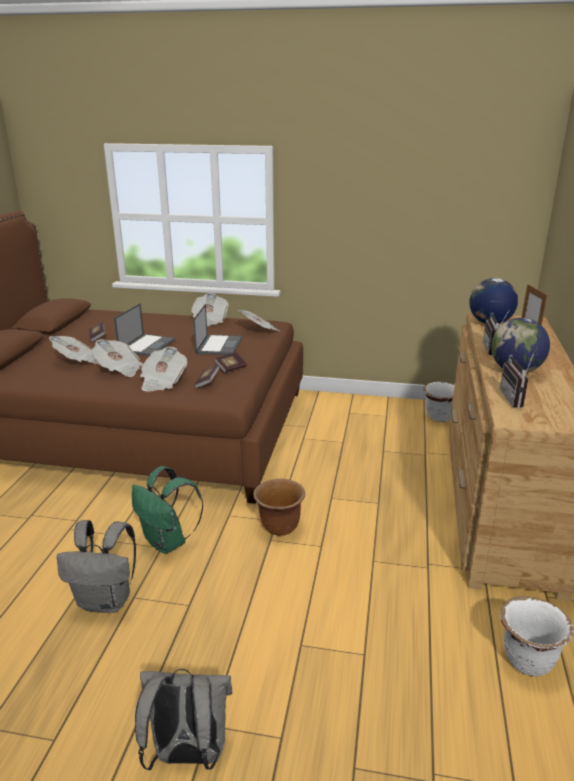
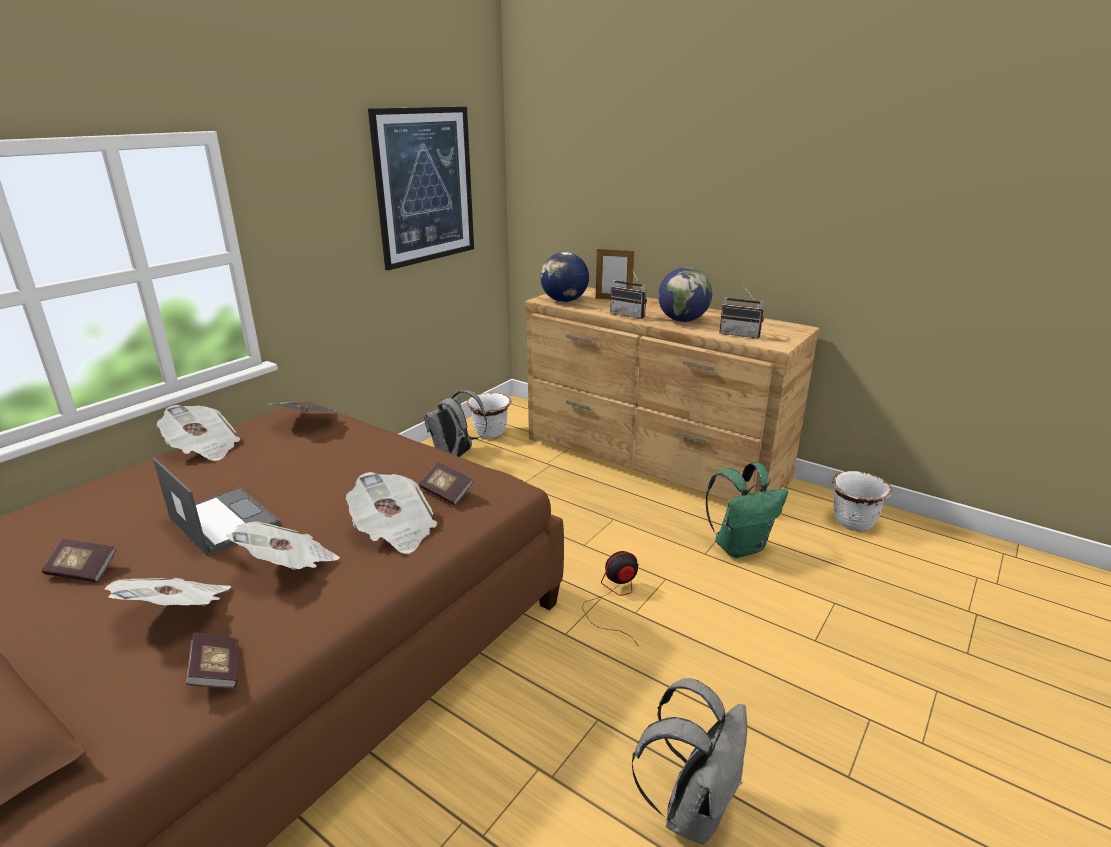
camera: 65 degrees left, 0 degrees up
green backpack [132,466,203,554] -> green backpack moved to [706,463,788,558]
grey backpack [135,669,232,770] -> grey backpack moved to [424,390,487,457]
laptop [193,304,242,355] -> none
book [214,352,247,373] -> book moved to [186,633,238,688]
brown planter [253,479,305,536] -> fan [583,551,639,644]
none -> picture [368,107,474,270]

